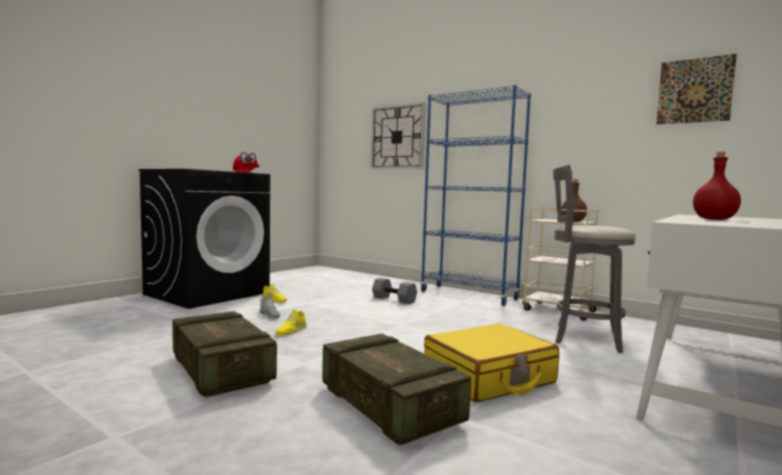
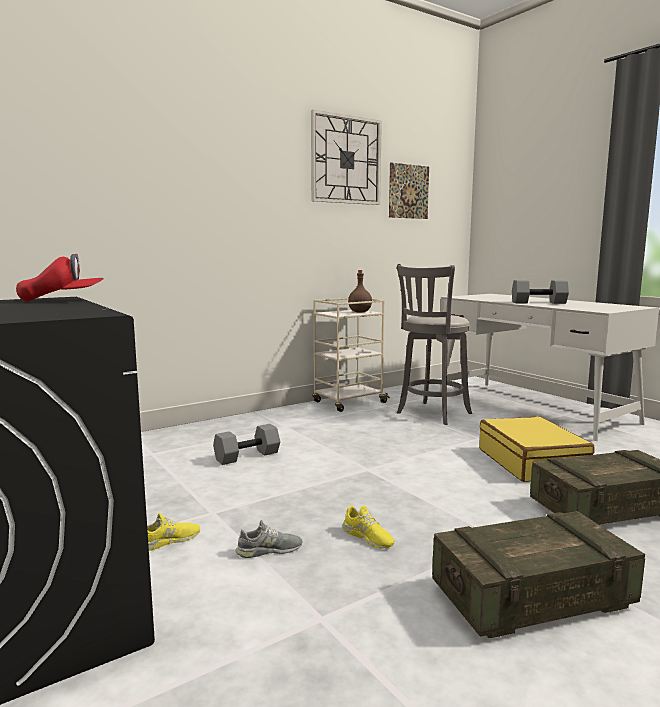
camera: 70 degrees left, 5 degrees up
wall clock [371,102,425,169] -> wall clock moved to [311,110,382,205]
blue bookcase [420,85,531,306] -> none
red bottle [693,152,741,220] -> grey dumbbell [512,280,569,304]

